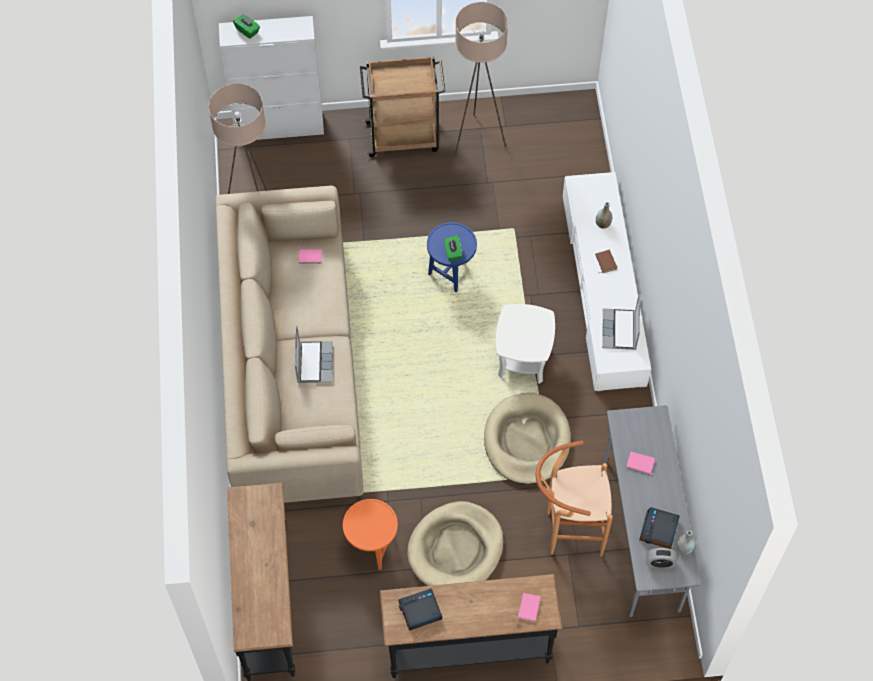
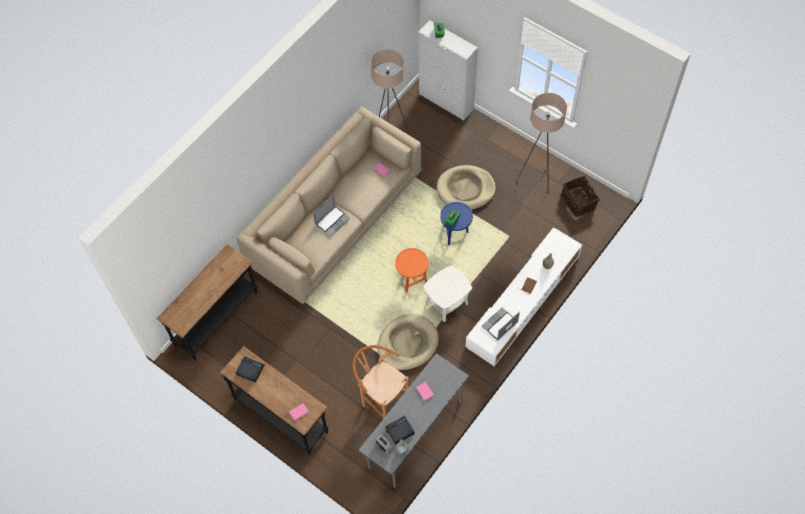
camera: 45 degrees right, 0 degrees up
orange side table [343,499,398,570] -> orange side table moved to [395,248,428,293]
brown cart [360,56,445,157] -> none
beige dog bed [407,501,504,586] -> beige dog bed moved to [437,165,496,210]
none -> basket [561,176,600,217]

